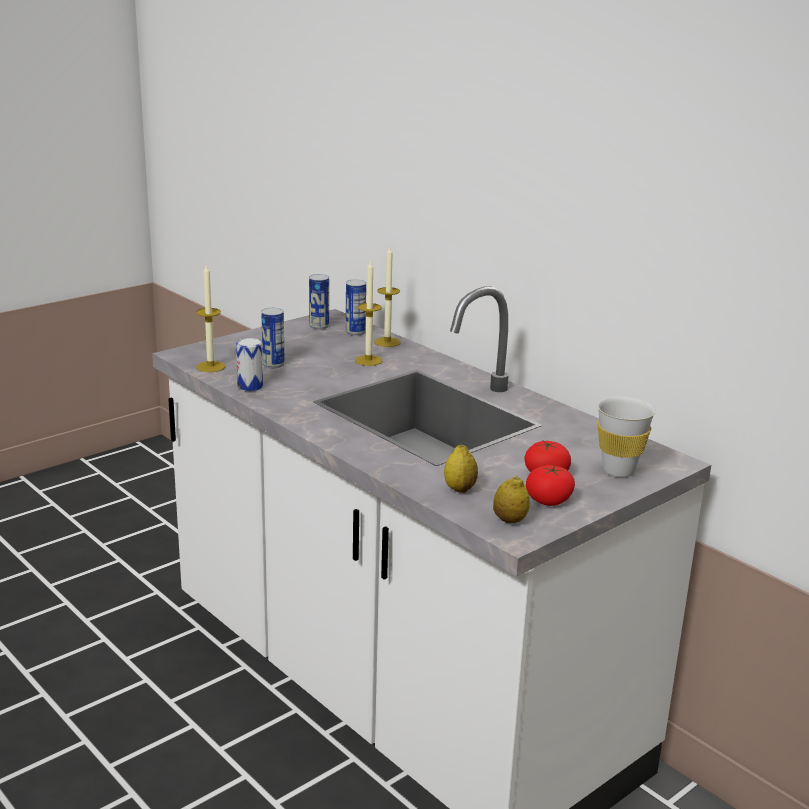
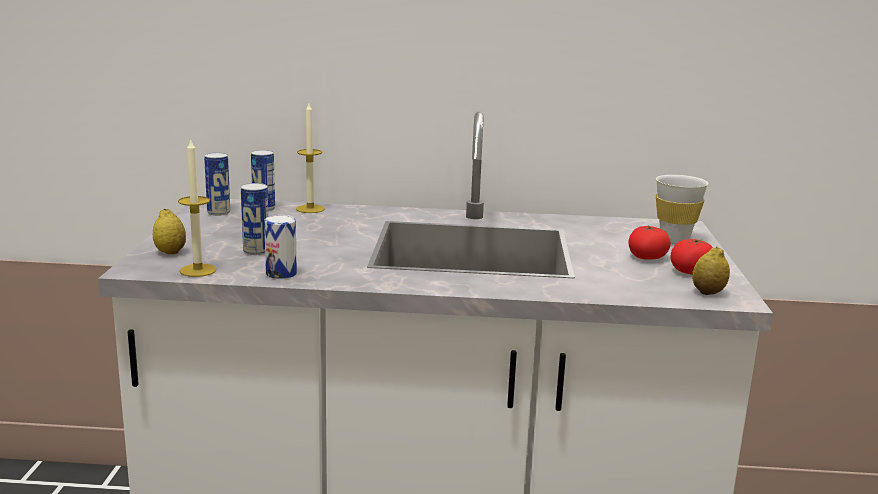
camera: 45 degrees left, 5 degrees down
candle [355,260,383,366] -> none
lemon [444,445,478,493] -> lemon moved to [153,209,186,254]

